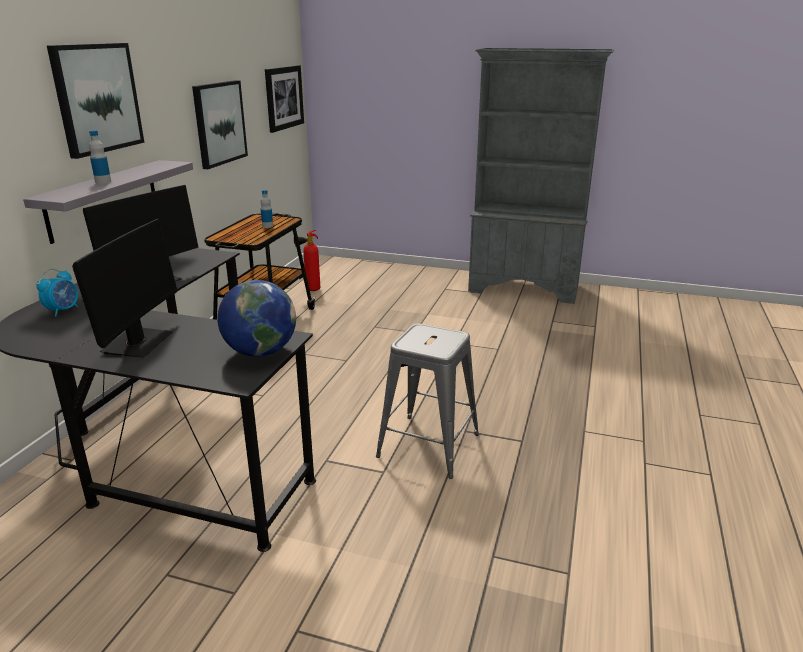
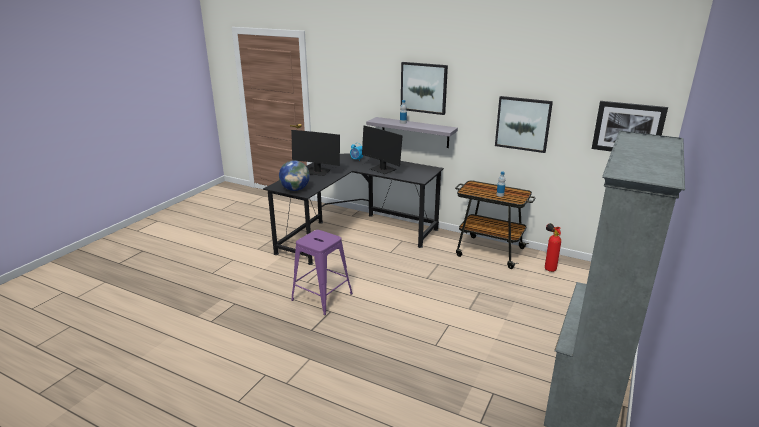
camera: 100 degrees right, 0 degrees up
grey stool [376,323,479,479] -> purple stool [291,230,353,315]

